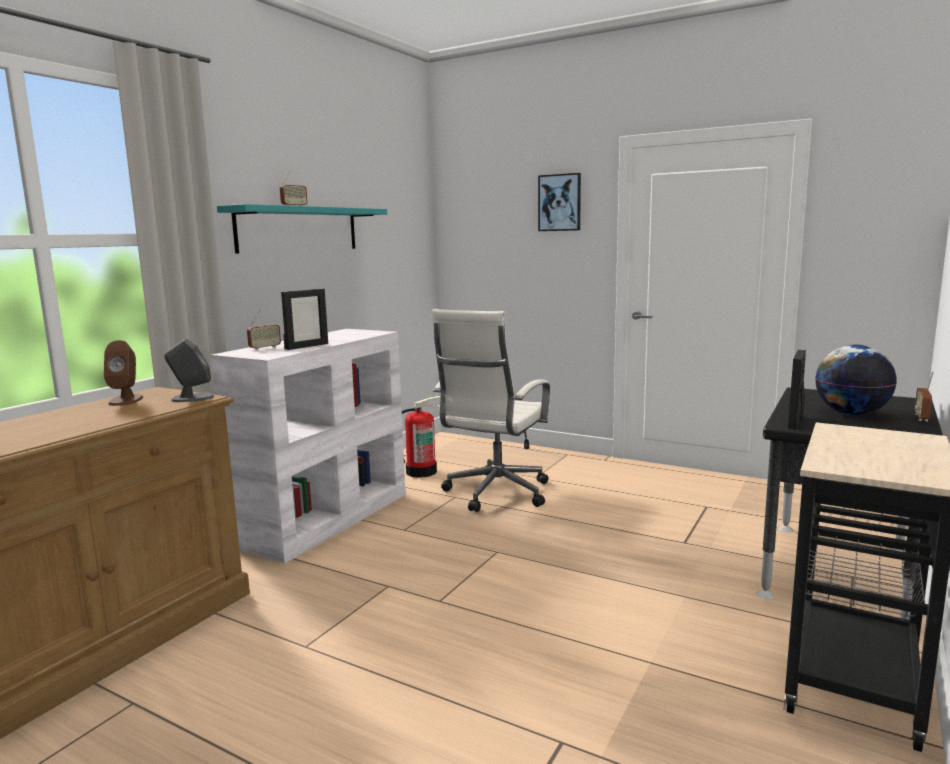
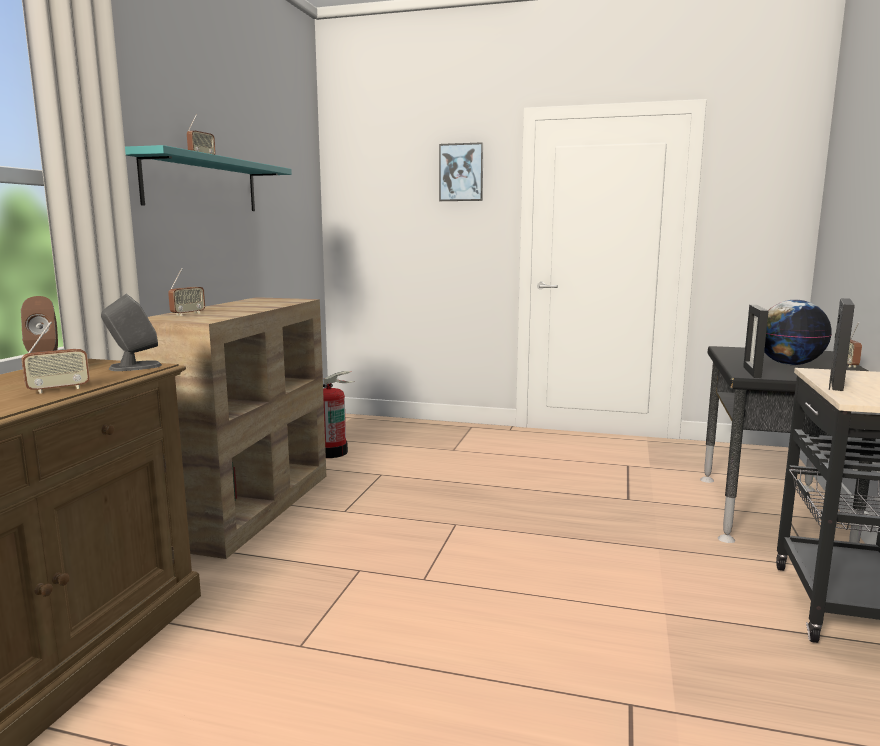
camera: 15 degrees left, 0 degrees up
white bookcase [210,329,405,564] -> brown bookcase [134,297,326,559]
picture frame [281,289,328,350] -> picture frame moved to [829,298,855,391]
white office chair [432,309,551,512] -> none
none -> radio [21,321,90,393]

